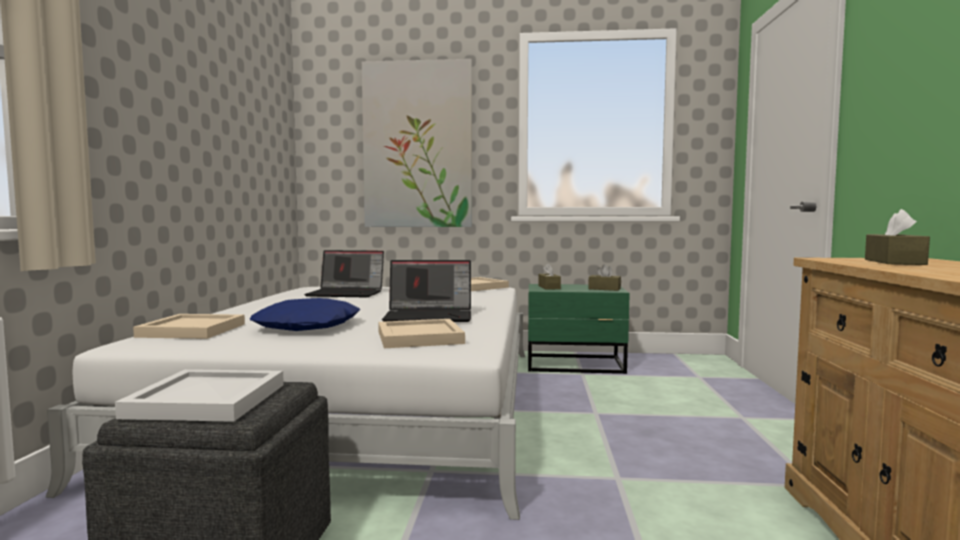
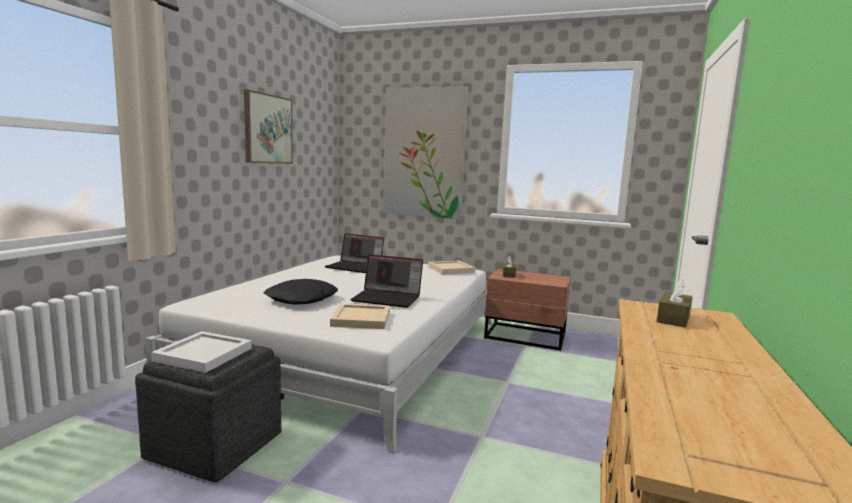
camera: 15 degrees right, 5 degrees up
beige tray [133,314,245,339] -> none
blue pillow [250,298,360,331] -> black pillow [264,279,338,305]
green nightstand [528,284,630,374] -> brown nightstand [484,269,571,351]
brown tissue box [589,264,621,291] -> none
none -> picture [244,90,293,164]

